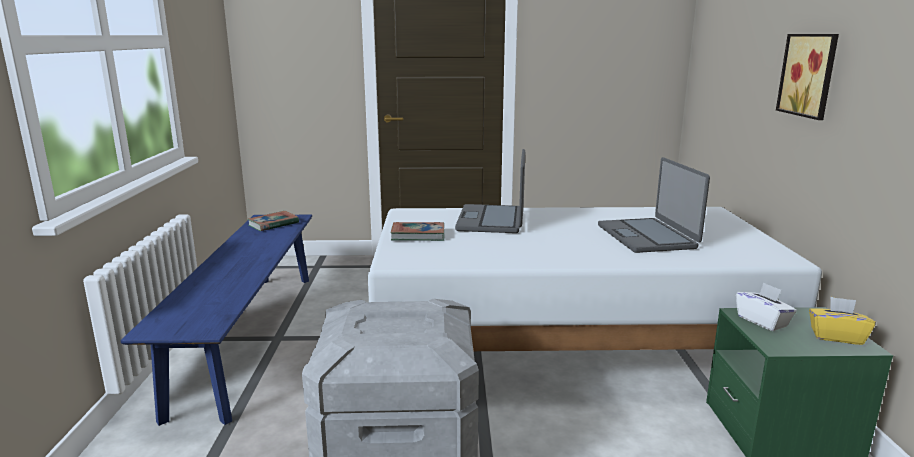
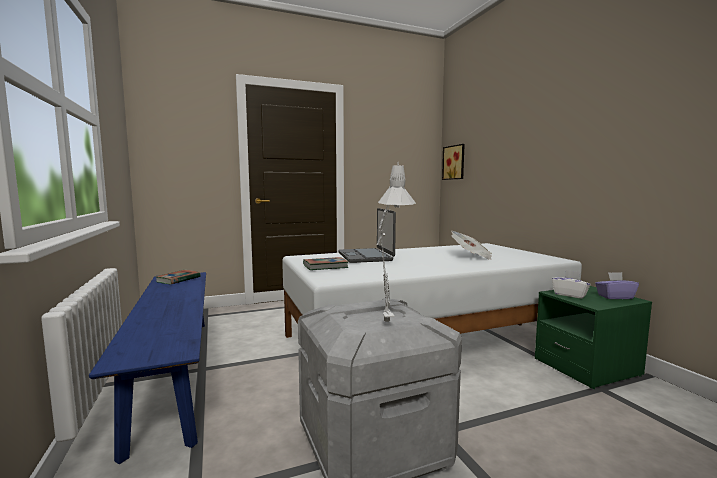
camera: 20 degrees left, 10 degrees down
laptop [598,157,710,253] -> newspaper [451,231,492,260]
picture [776,34,839,120] -> picture moved to [442,144,465,180]
yellow tissue box [809,297,876,345] -> purple tissue box [595,272,639,299]
none -> grey table lamp [377,162,416,325]

